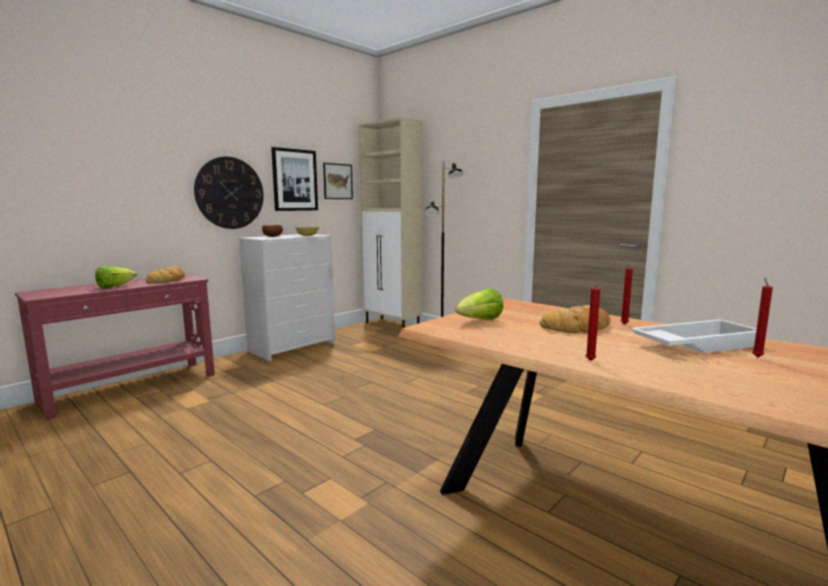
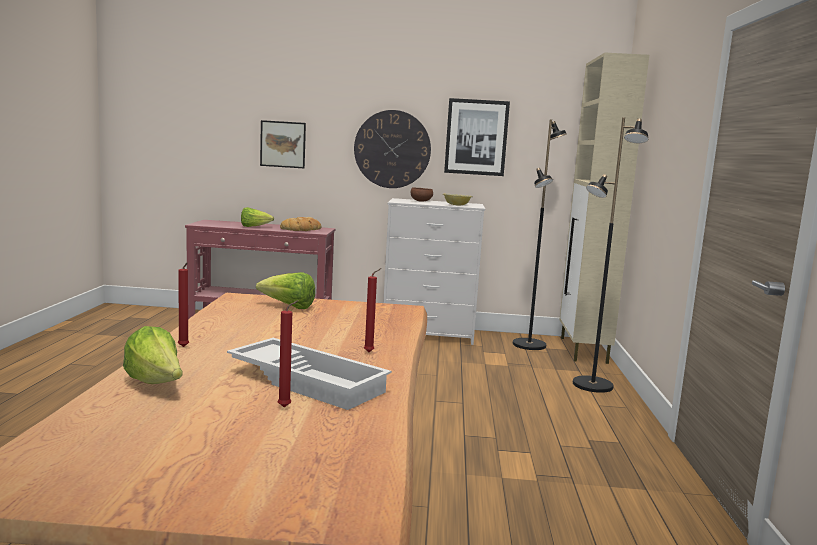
camera: 50 degrees right, 0 degrees up
picture [323,163,353,199] -> picture moved to [260,120,306,168]
bread [540,305,610,333] -> none
none -> lettuce [123,326,183,384]
none -> black floor lamp [513,119,567,350]

